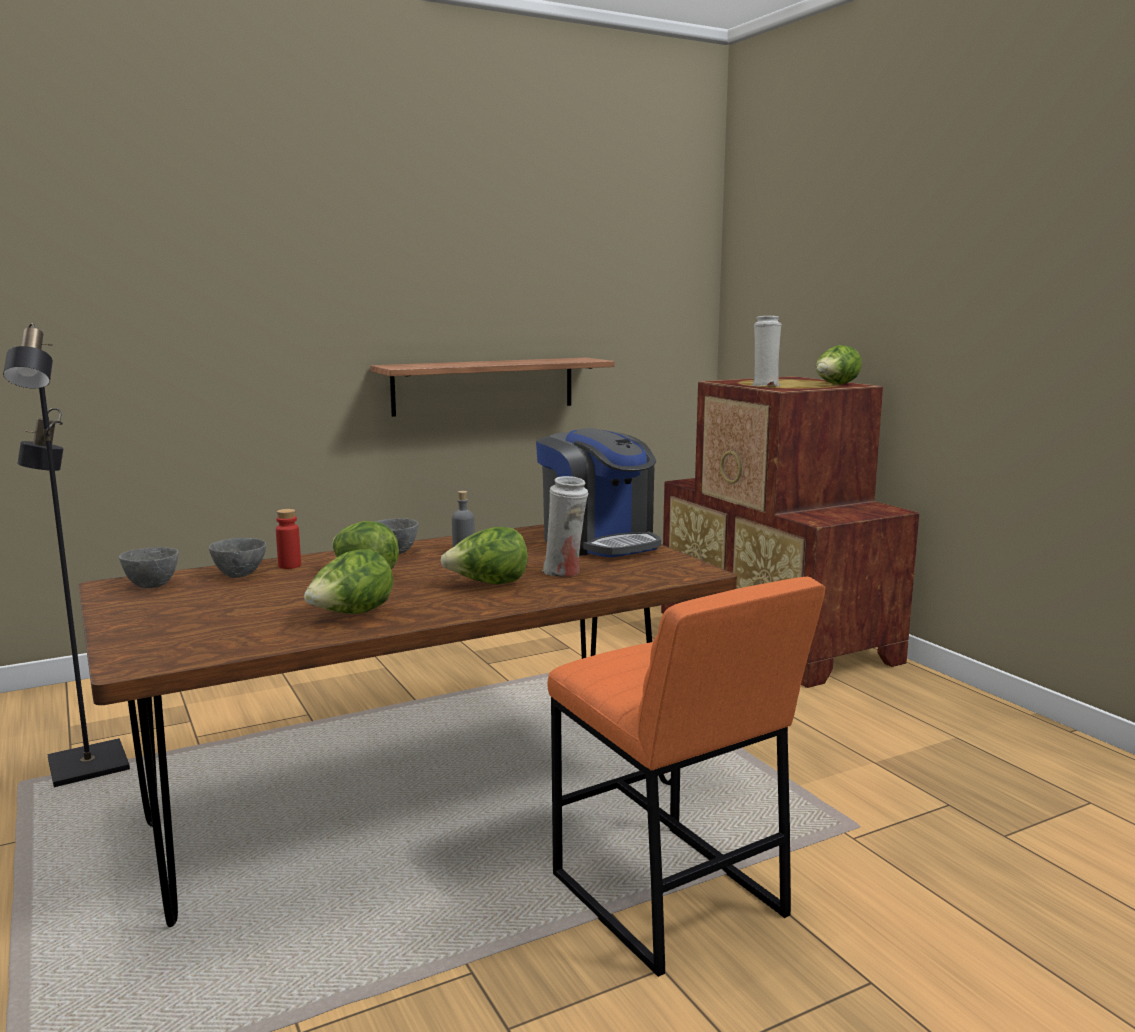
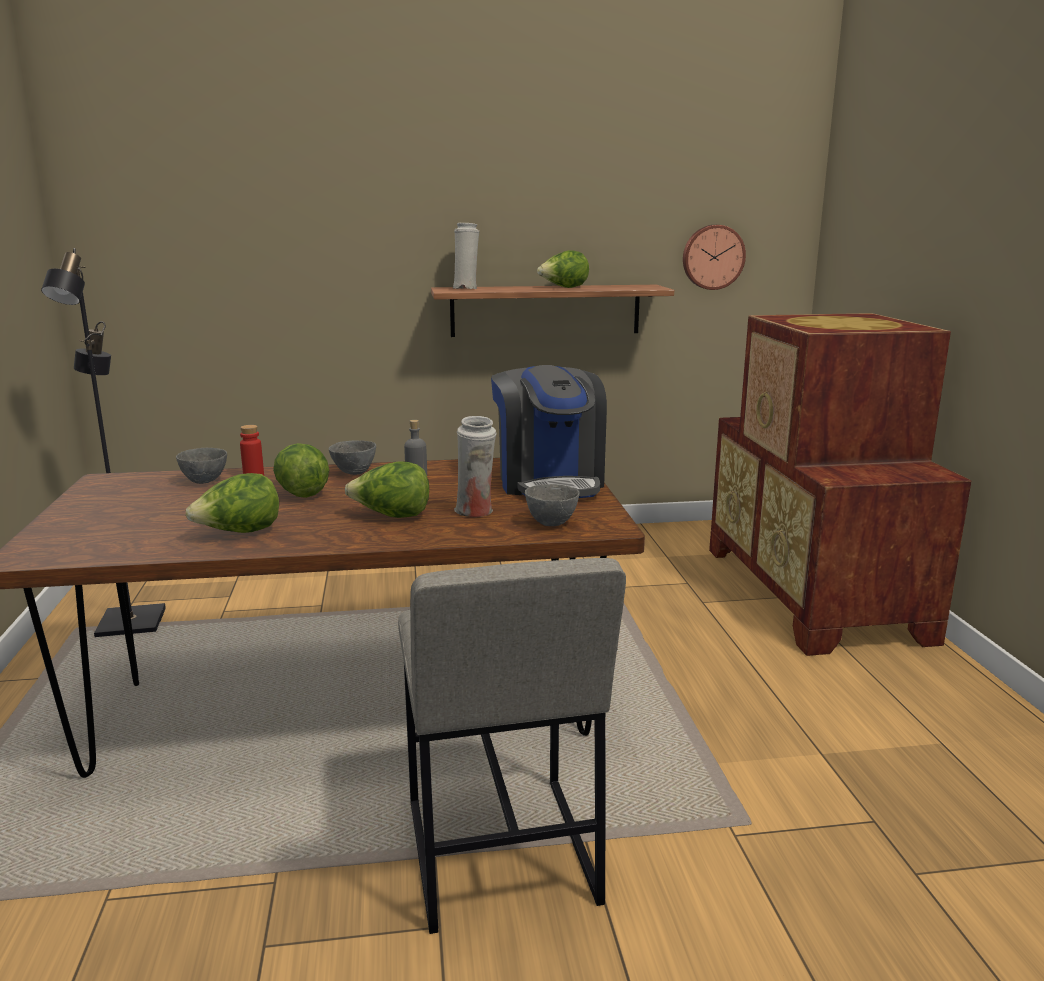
camera: 20 degrees right, 5 degrees up
grey bowl [119,547,179,588] -> grey bowl moved to [525,484,580,526]
orange chair [548,577,825,977] -> grey chair [398,558,626,934]
white vase [753,316,782,386] -> white vase moved to [453,223,479,289]
lettuce [816,345,862,385] -> lettuce moved to [537,250,589,288]
none -> wall clock [683,225,746,290]

